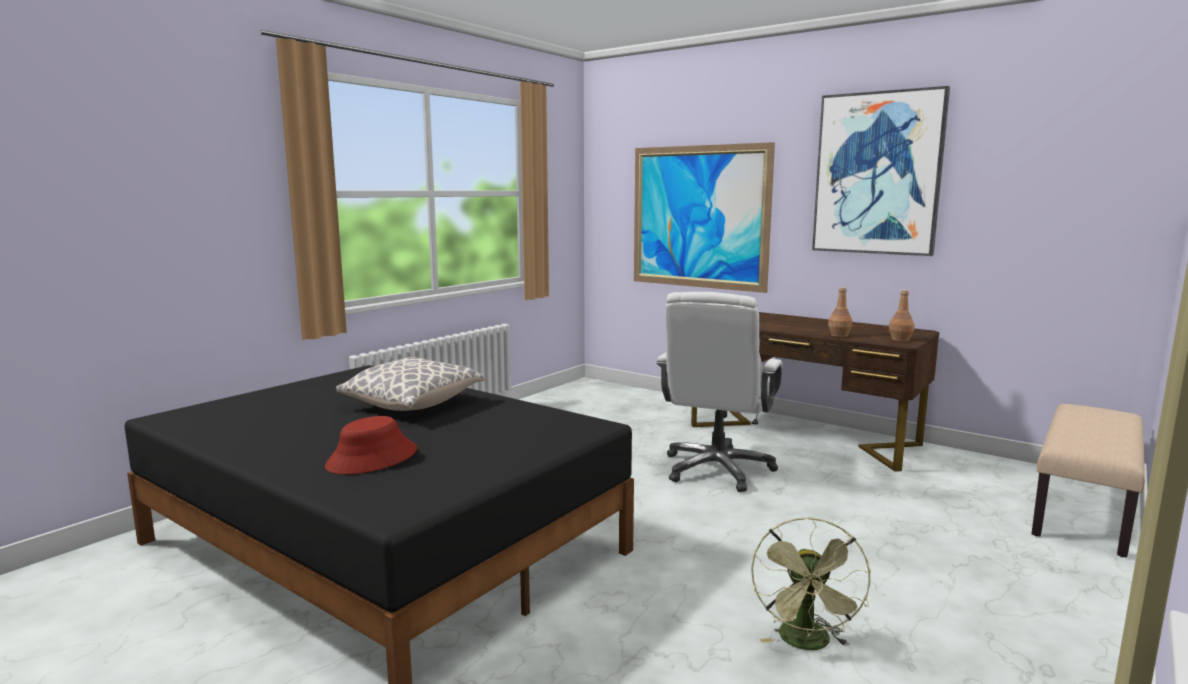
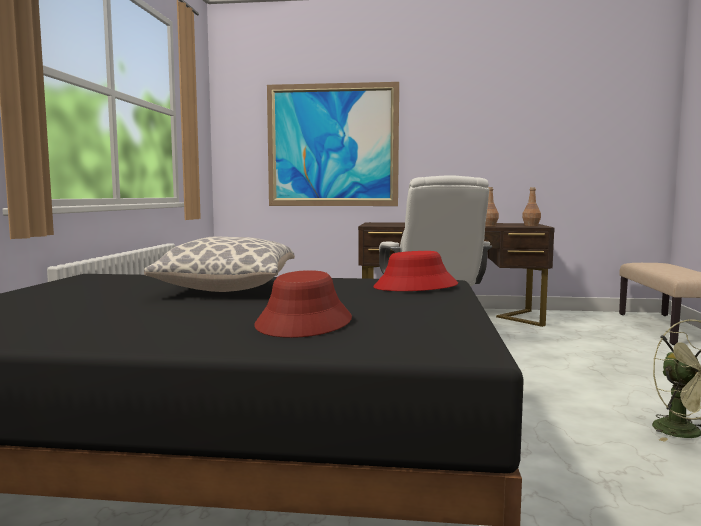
camera: 30 degrees left, 5 degrees down
picture [812,86,950,256] -> none
none -> red hat [373,251,458,291]

